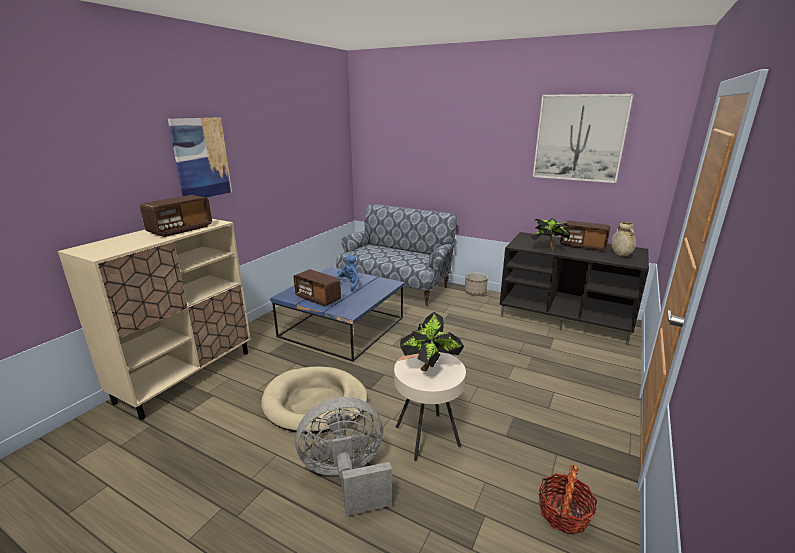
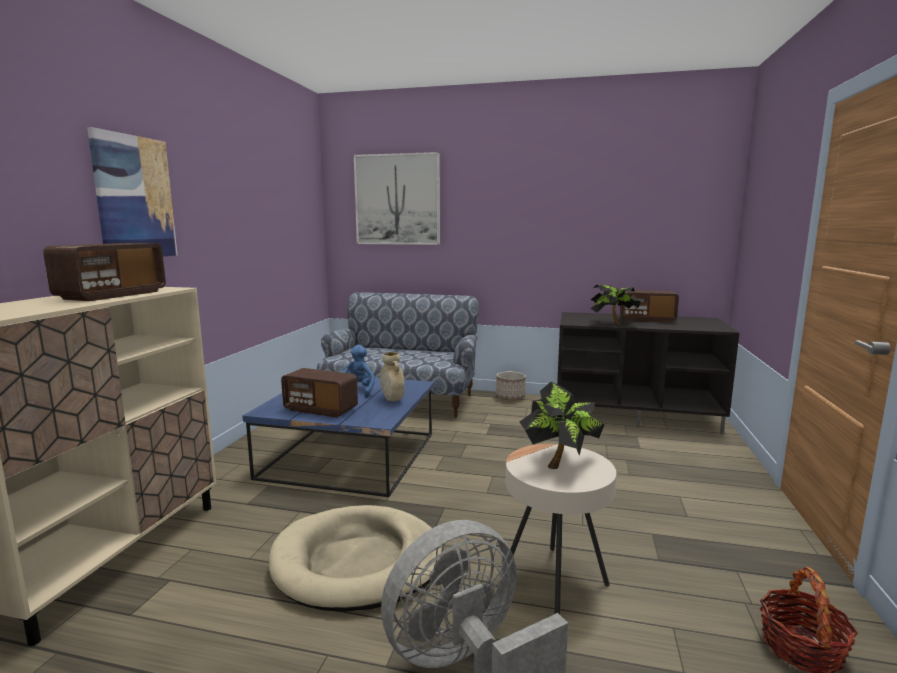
camera: 15 degrees left, 10 degrees down
picture [533,94,633,183] -> picture moved to [354,152,440,245]
beige vase [611,222,636,256] -> beige vase moved to [380,352,404,401]

